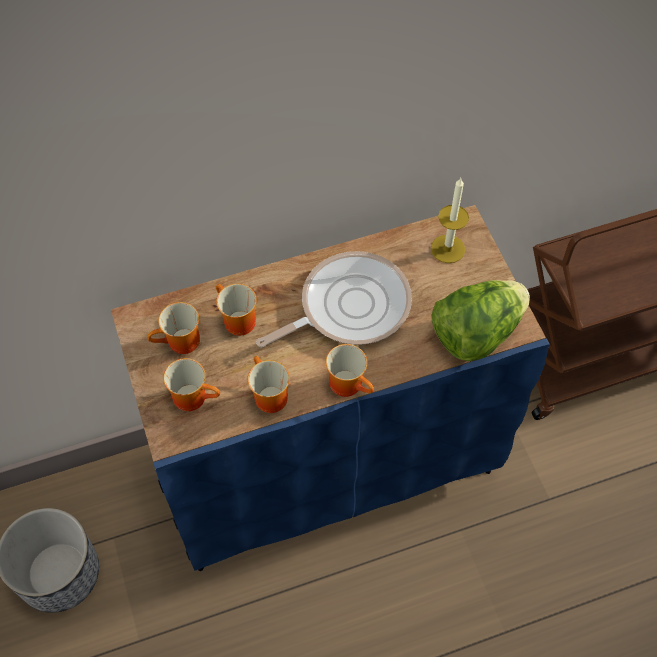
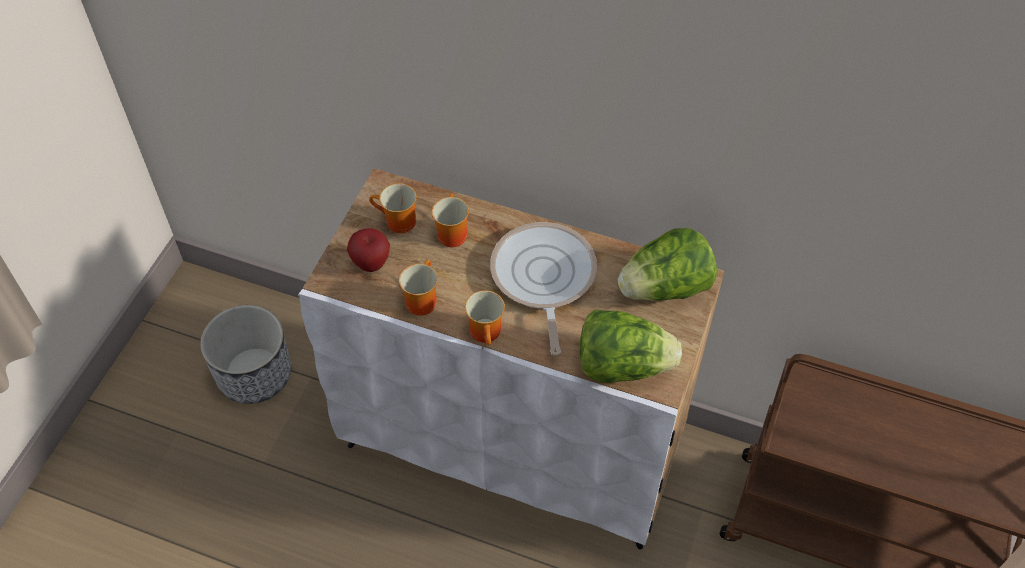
camera: 40 degrees right, 5 degrees down
blue cabinet [111,205,550,571] -> white cabinet [298,168,724,549]
mug [163,358,220,411] -> apple [347,228,390,272]
frying pan [256,251,412,347] -> frying pan turned 105 degrees counterclockwise [490,222,597,356]
candle [431,178,469,263] -> lettuce [618,228,717,301]

